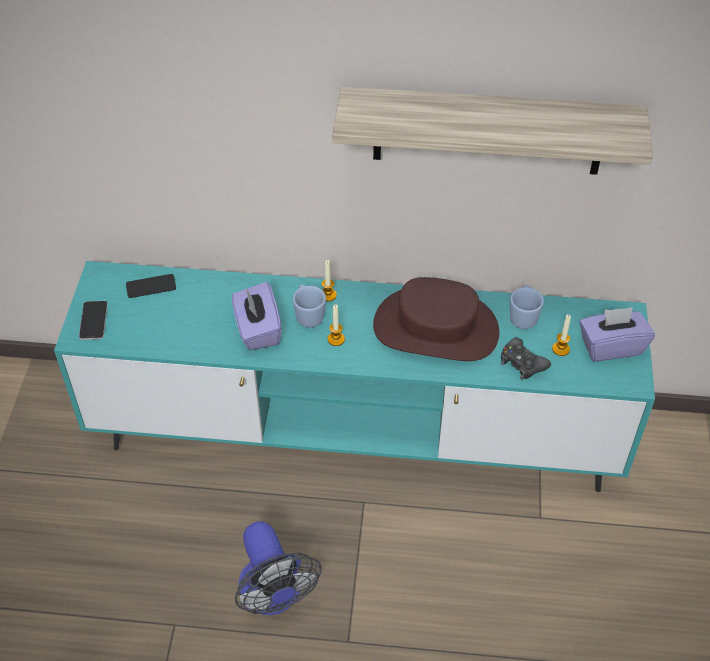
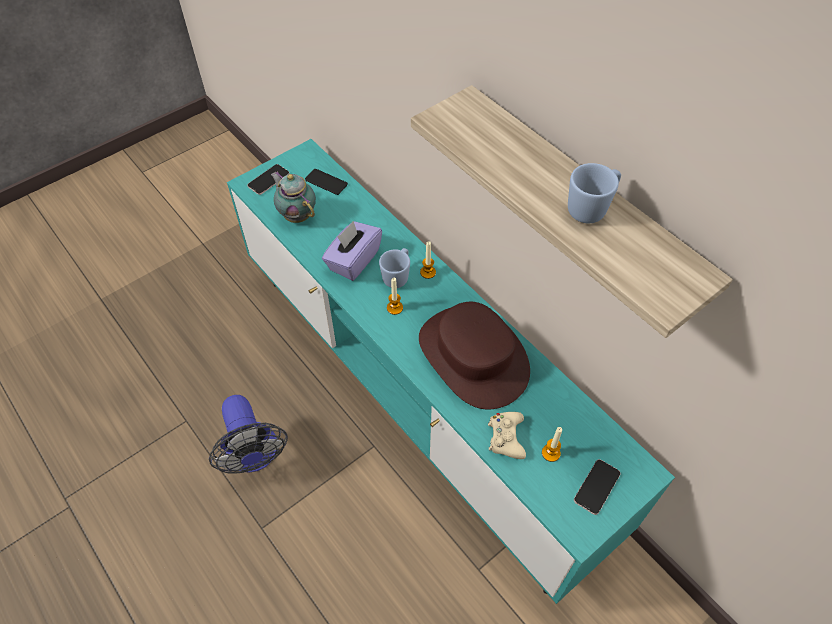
camera: 45 degrees right, 5 degrees up
fan [235,521,322,615] -> fan turned 45 degrees counterclockwise [209,395,288,474]
black game controller [501,337,551,380] -> beige game controller [488,412,526,459]
blue mug [510,285,544,329] -> blue mug moved to [568,163,621,223]
purple tissue box [579,307,655,361] -> phone [574,459,621,515]
none -> teapot [271,171,316,223]

